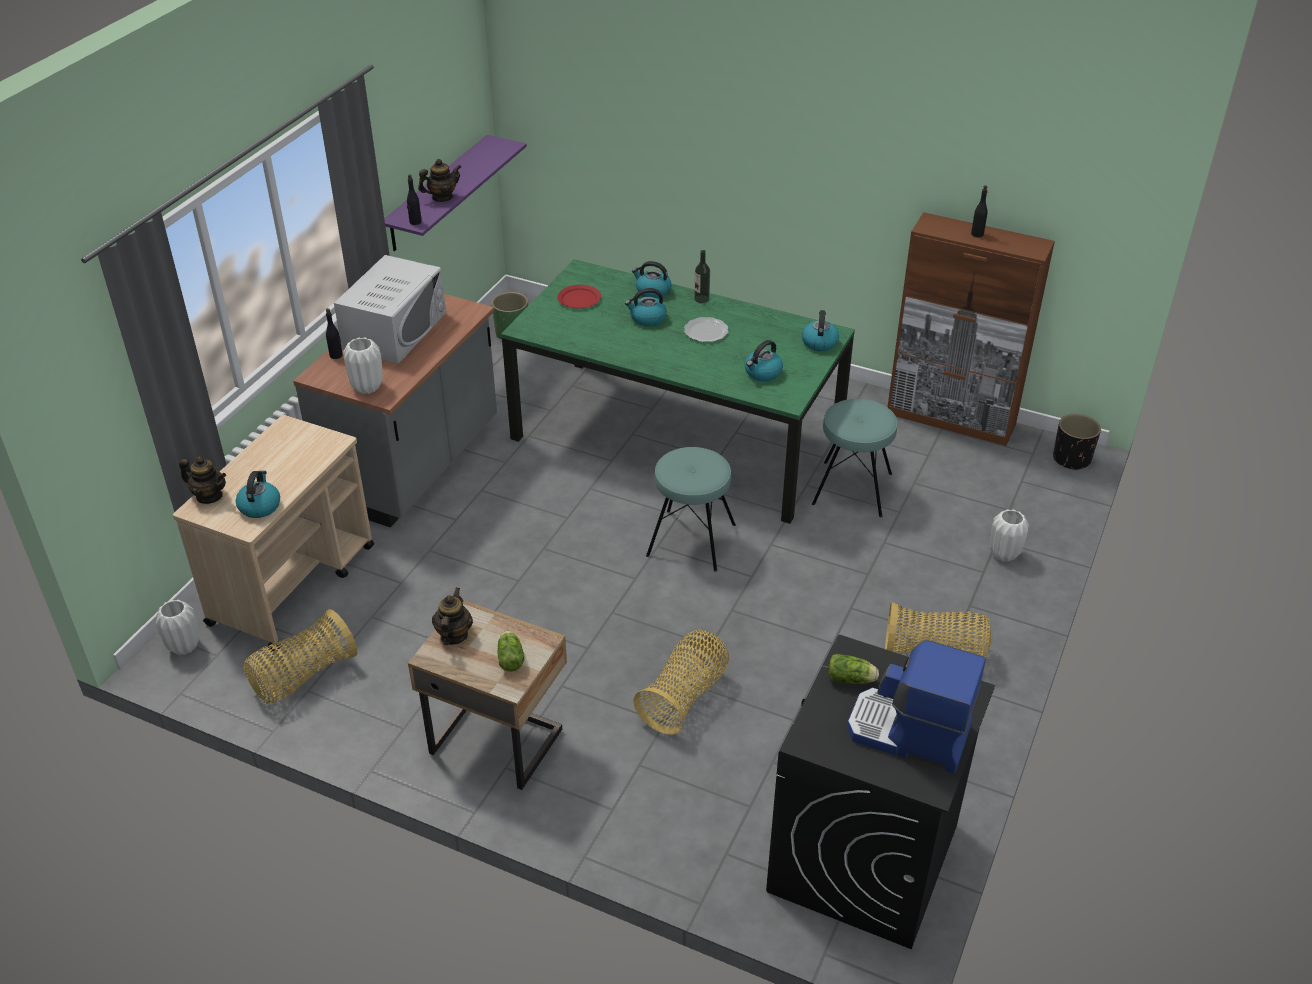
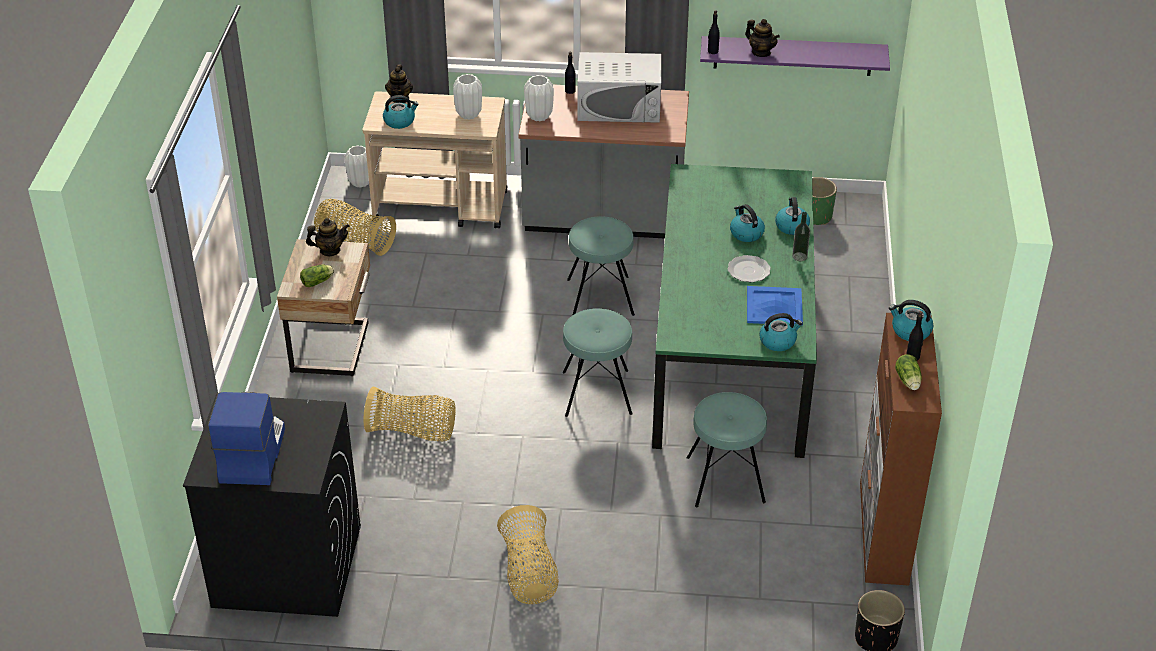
camera: 70 degrees right, 0 degrees up
red plate [558,285,601,309] -> none
kettle [744,340,783,381] -> kettle moved to [889,300,934,341]
lettuce [828,654,879,684] -> lettuce moved to [895,354,922,390]
white vase [990,509,1029,562] -> white vase moved to [453,74,482,120]
none -> turquoise stool [567,216,635,316]
none -> blue tray [747,286,803,326]

